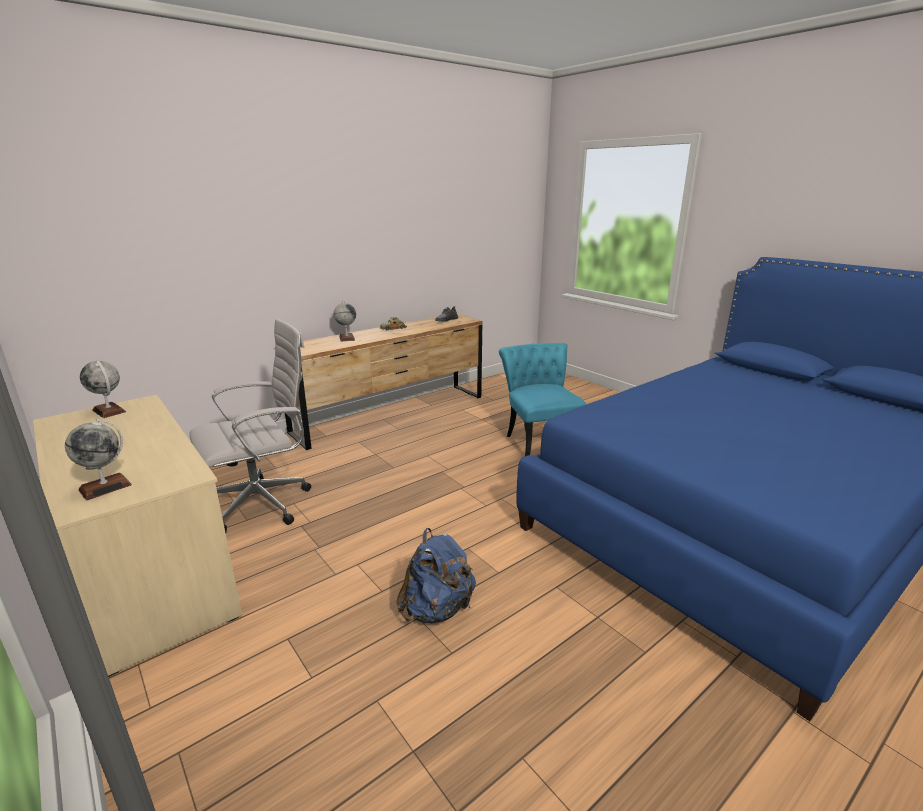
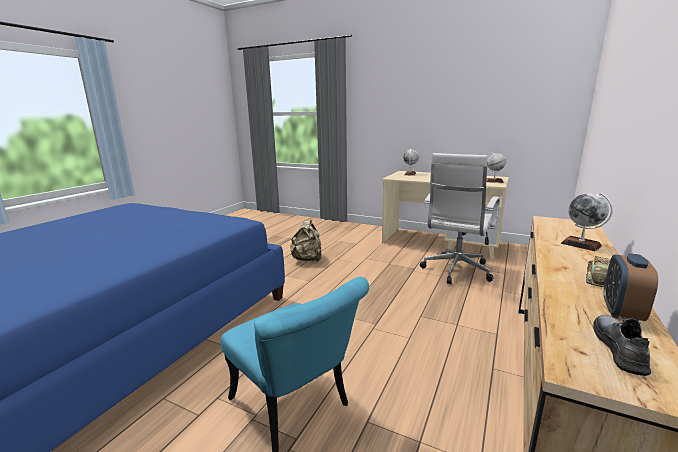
camera: 155 degrees right, 5 degrees down
blue backpack [396,528,476,623] -> beige backpack [290,220,322,262]
none -> alarm clock [604,253,658,321]

